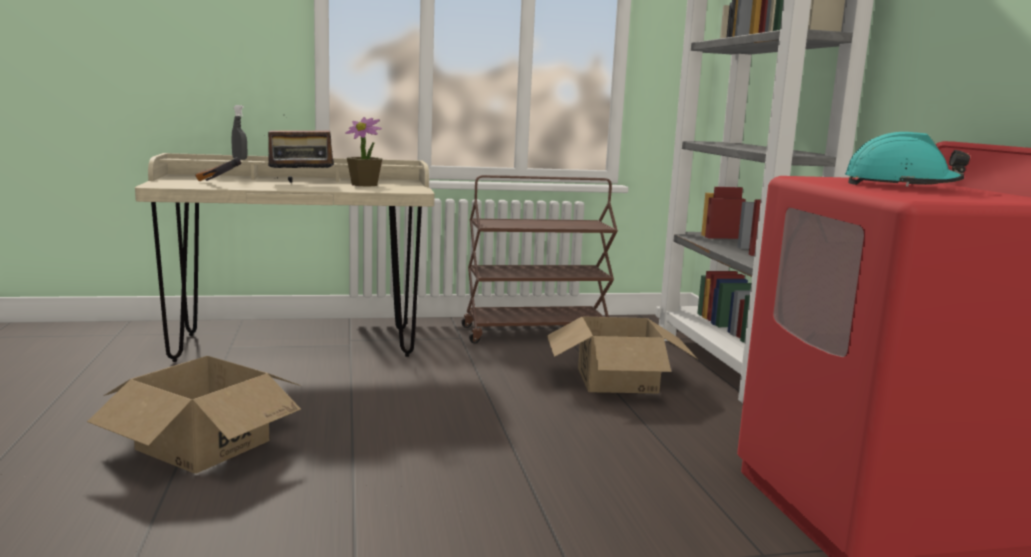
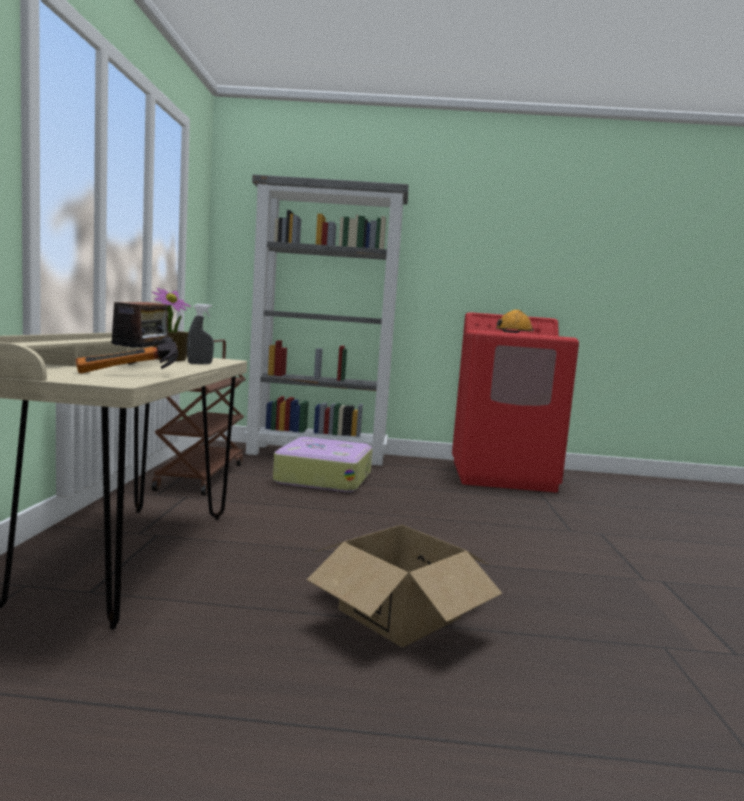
camera: 75 degrees left, 5 degrees down
grey spray bottle [232,105,247,160] -> grey spray bottle moved to [187,304,214,364]
cardboard box [547,316,698,393] -> suitcase [273,437,372,492]
turquoise hard hat [845,132,970,187] -> orange hard hat [496,310,534,333]

